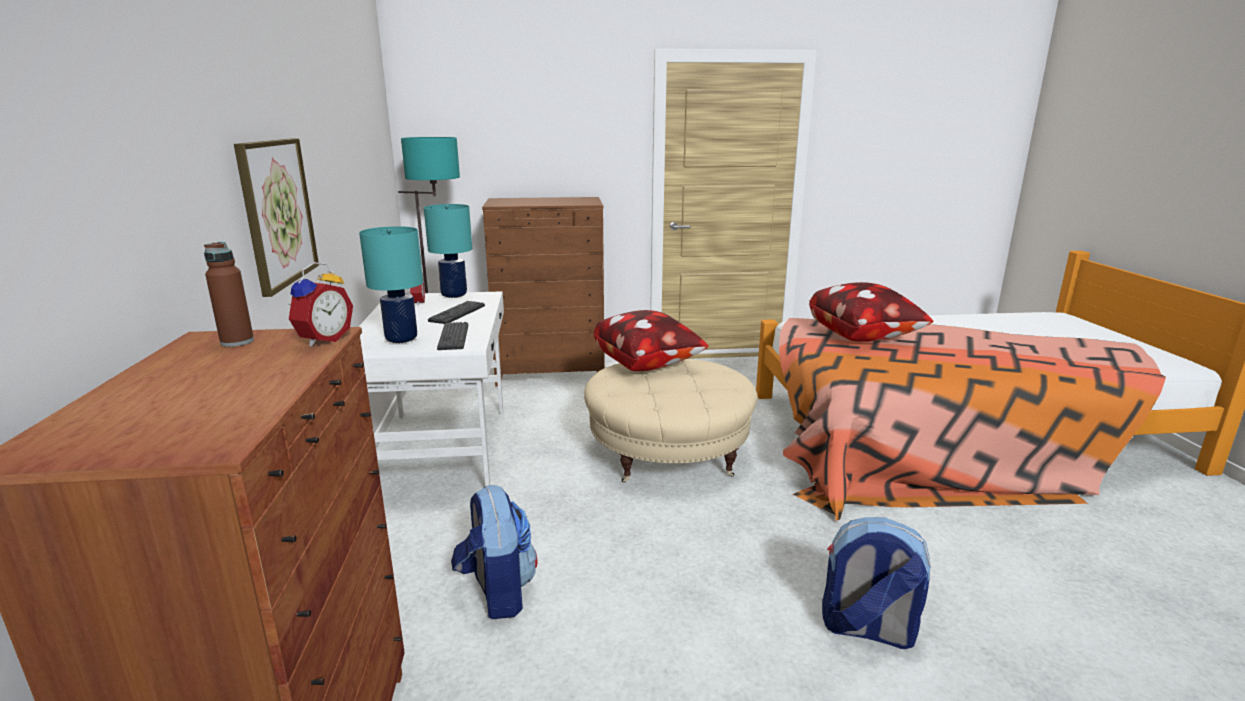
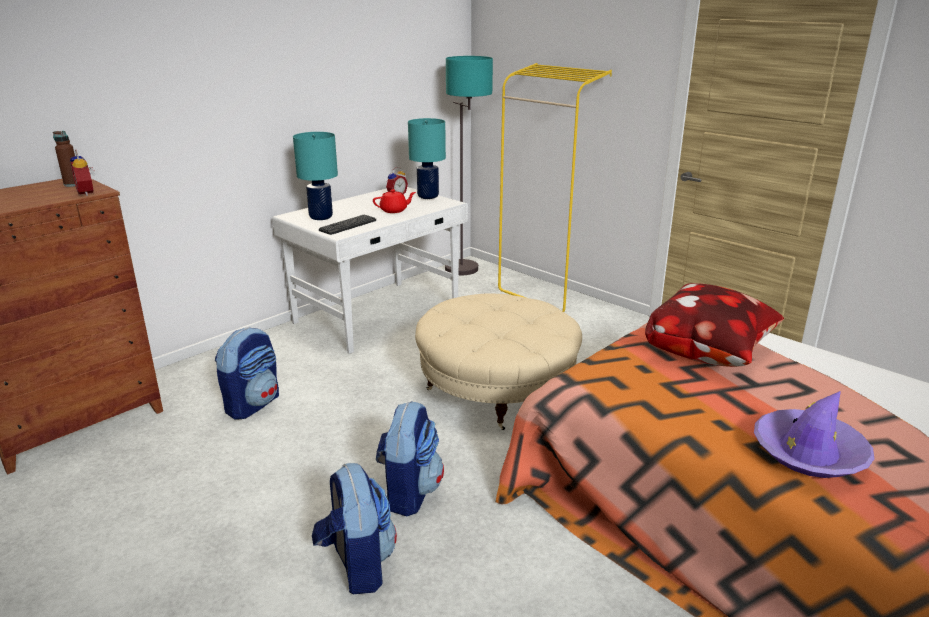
camera: 50 degrees right, 5 degrees up
picture [234,138,319,297] -> none
alarm clock [289,262,353,347] -> alarm clock turned 75 degrees clockwise [70,149,96,196]
keyboard [428,301,485,324] -> red teapot [373,189,416,213]
brown dresser [482,197,605,387] -> yellow clothes rack [498,63,612,312]
pillow [594,310,709,371] -> none
none -> backpack [376,401,444,516]
none -> purple hat [754,391,875,478]

